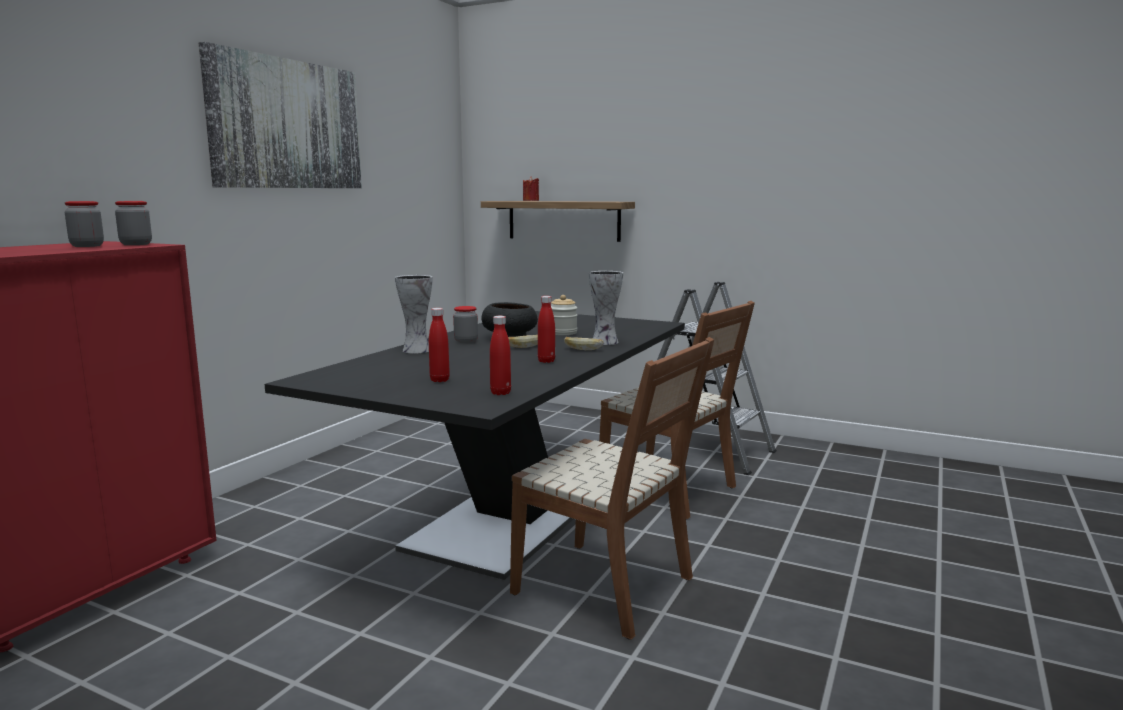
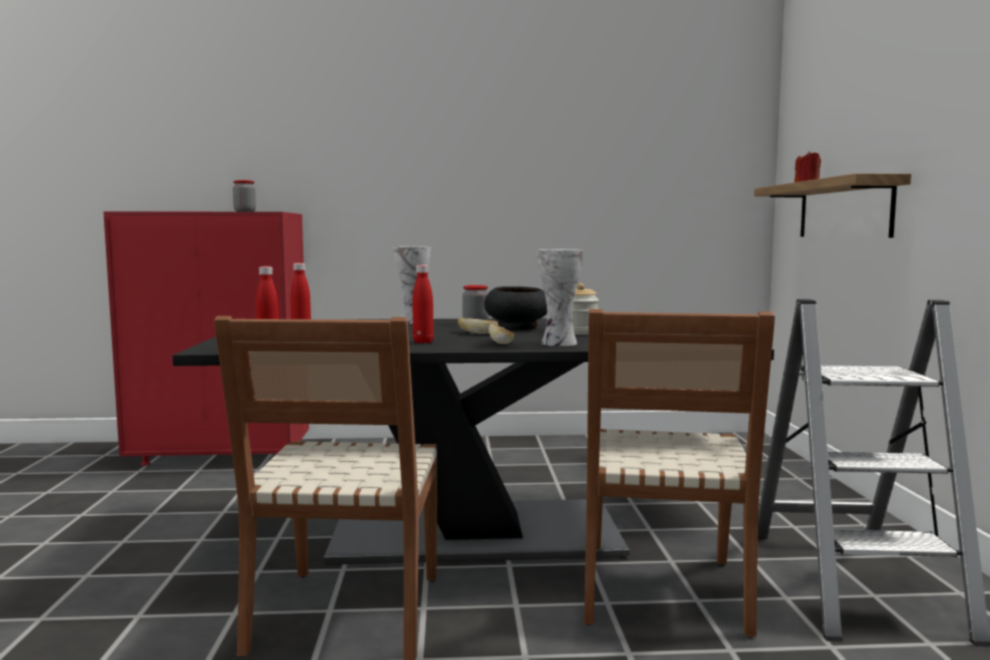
camera: 60 degrees right, 5 degrees down
jar [115,201,152,245] -> none
picture [199,42,362,188] -> none

